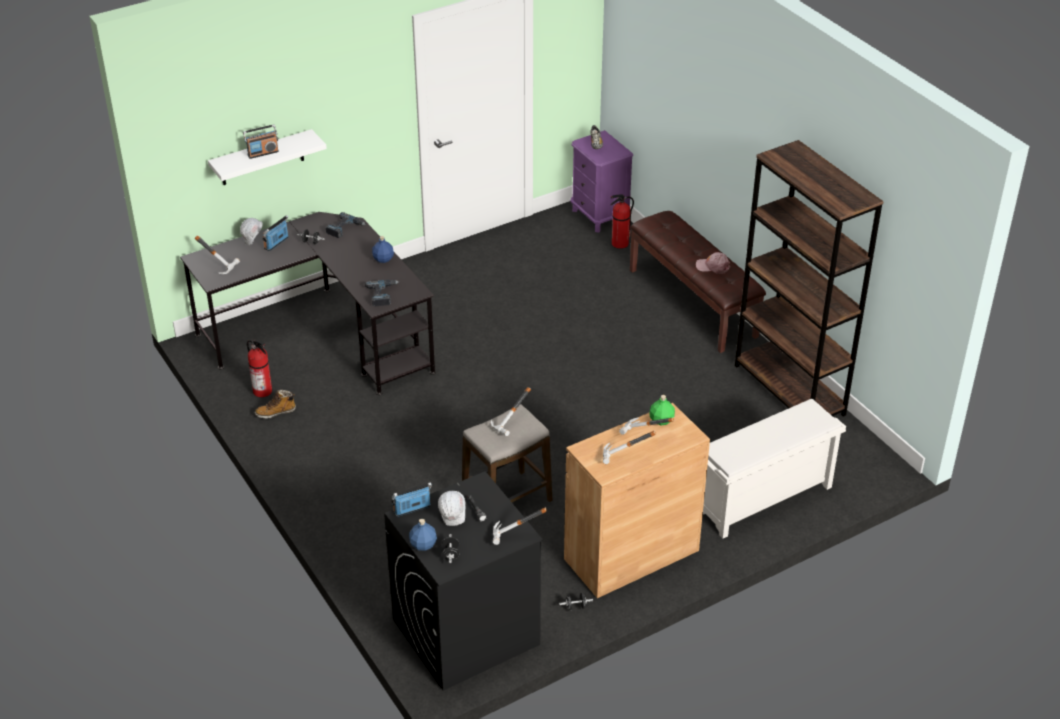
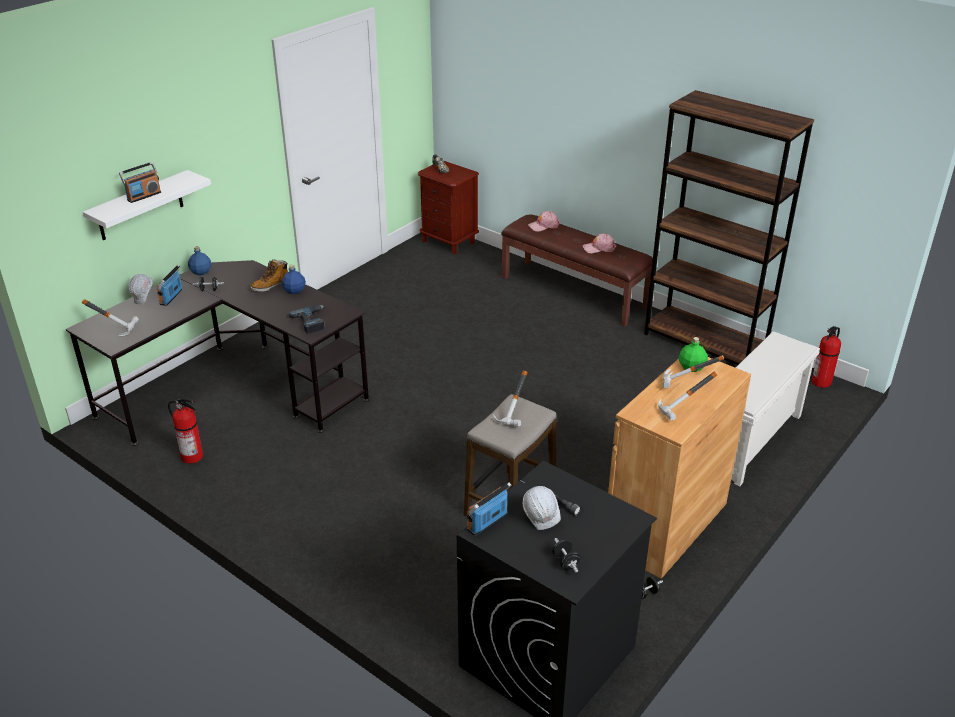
camera: 20 degrees left, 5 degrees down
boot [255,390,296,419] -> boot moved to [250,259,288,292]
power drill [326,212,366,238] -> none
blue bottle [409,519,437,551] -> blue bottle moved to [188,246,212,275]
hammer [493,507,547,545] -> none
purple nightstand [570,130,633,233] -> brown nightstand [418,161,479,254]
fire extinguisher [610,195,634,249] -> fire extinguisher moved to [812,326,841,388]
none -> pink cap [528,211,560,232]

